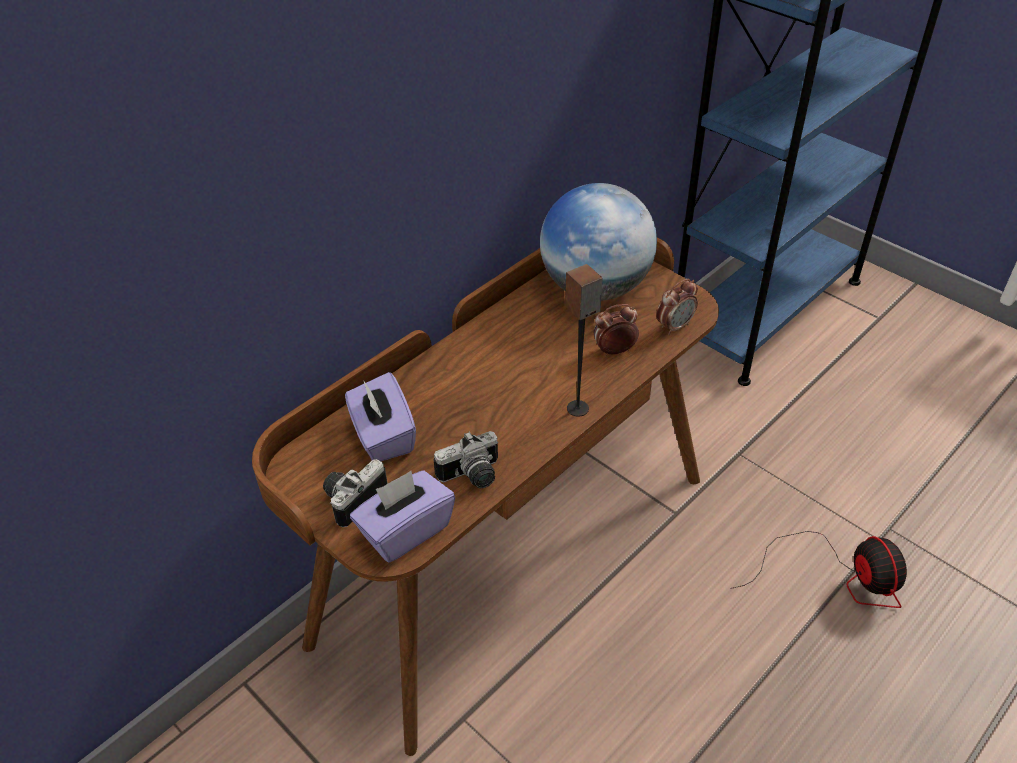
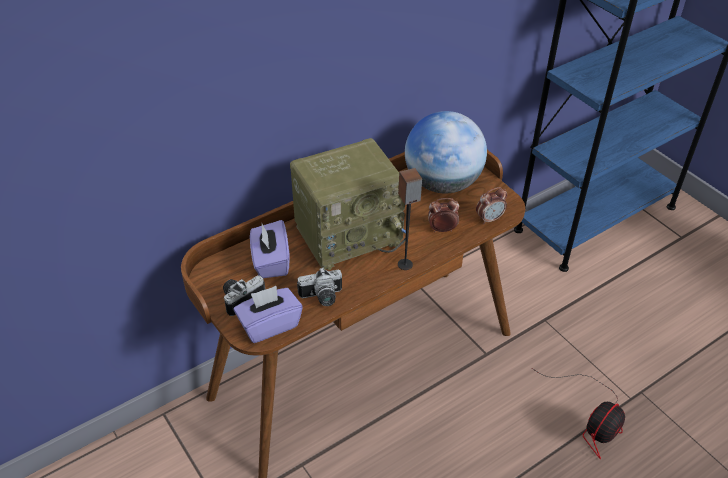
camera: 10 degrees right, 0 degrees up
fan [730,531,907,608] -> fan turned 45 degrees clockwise [532,368,625,459]
none -> radio [290,138,409,270]

